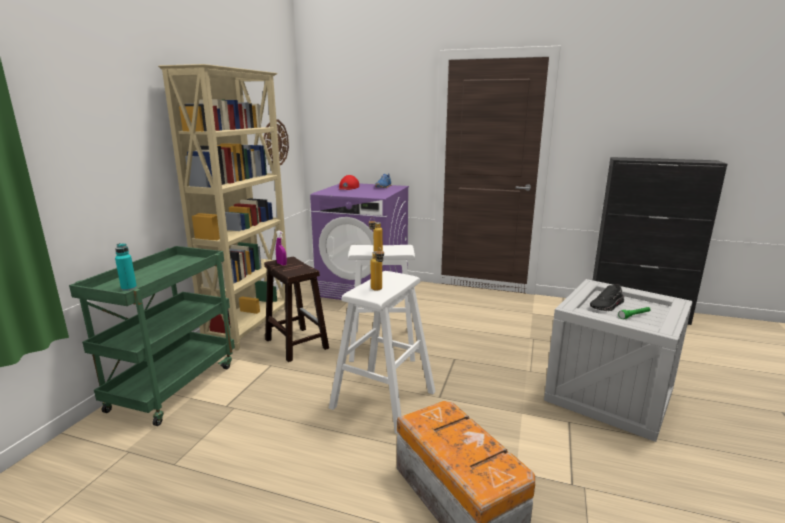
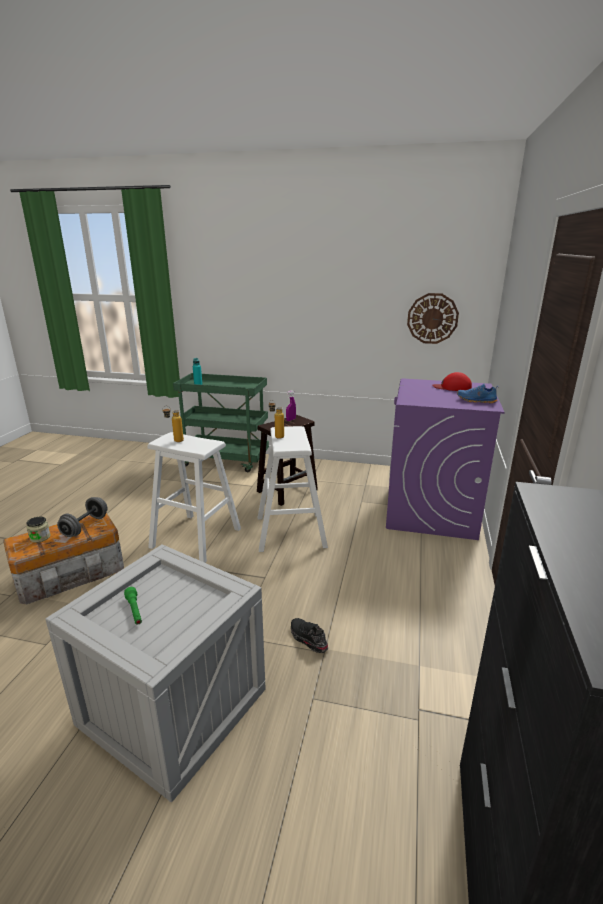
camera: 85 degrees right, 5 degrees up
beige bookcase [158,64,287,351] -> none
black shoe [590,284,624,311] -> black shoe moved to [291,618,328,653]
none -> jar [26,517,50,543]
none -> grey dumbbell [57,497,108,537]

